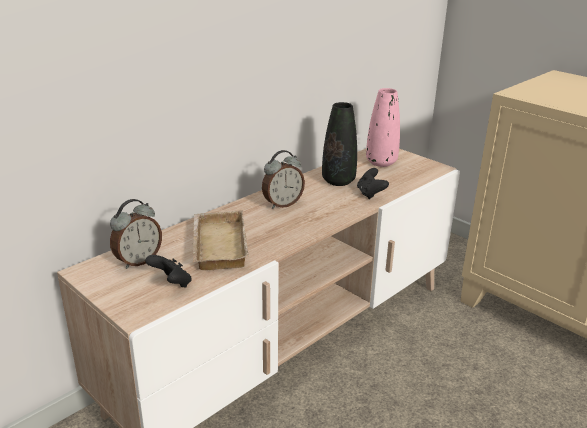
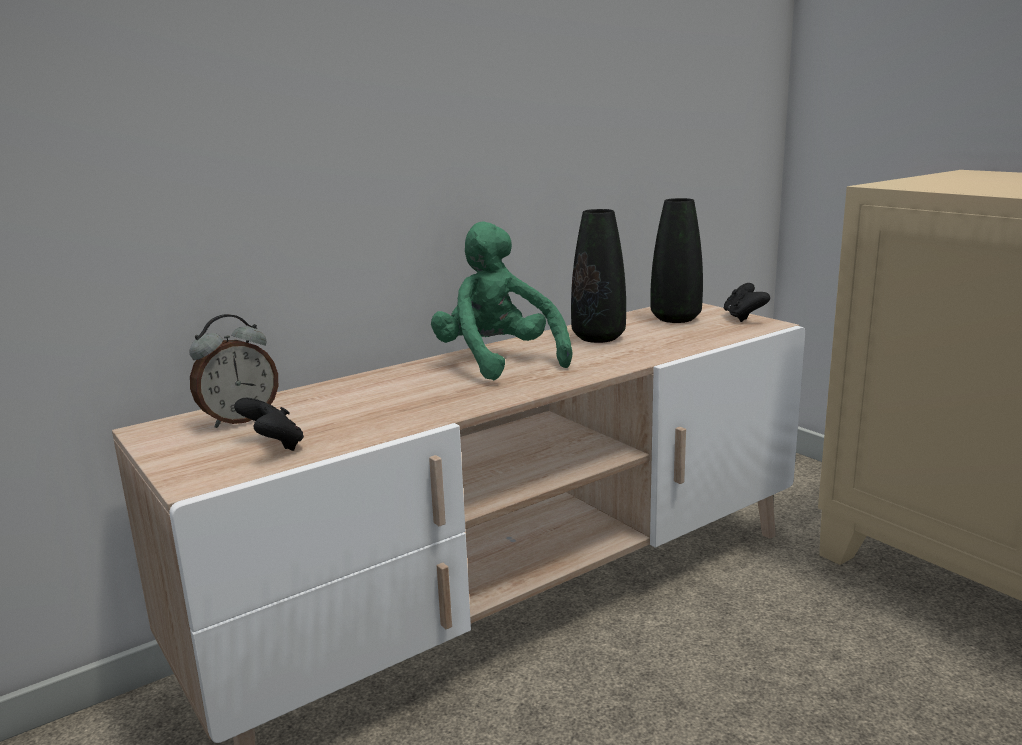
camera: 10 degrees right, 10 degrees down
beige tray [192,210,249,270] -> none
alarm clock [262,150,305,209] -> green plush toy [431,221,572,380]
black game controller [357,168,389,199] -> black game controller moved to [724,283,770,322]
pink vase [366,88,400,167] -> black vase [650,198,703,323]

